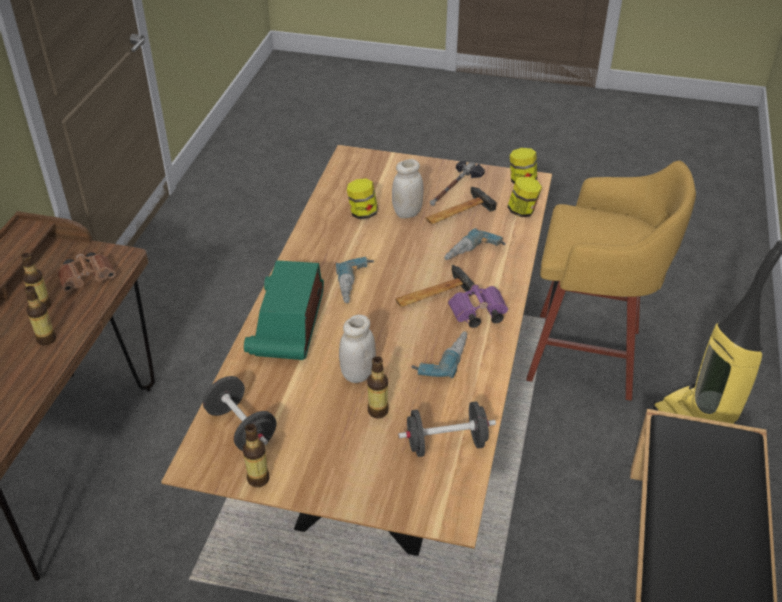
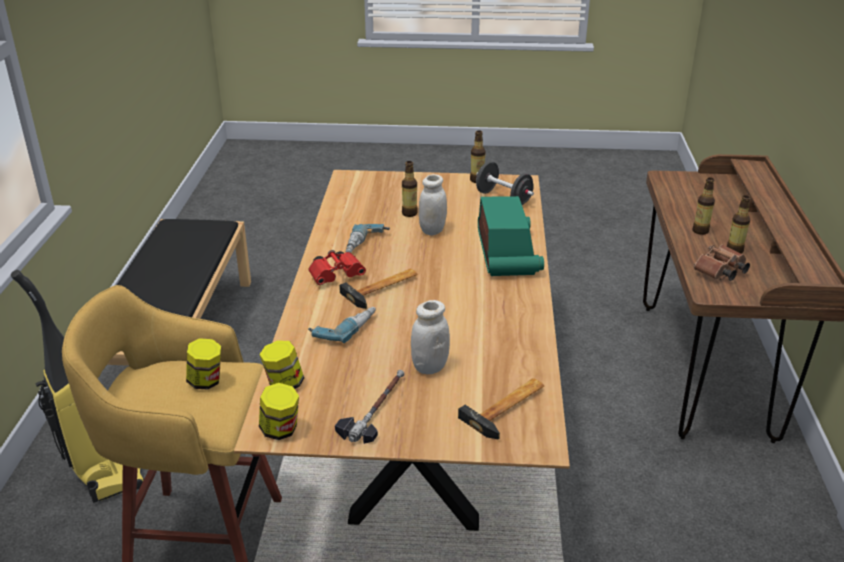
camera: 170 degrees right, 10 degrees down
power drill [336,257,374,303] -> none
jar [347,178,378,219] -> jar moved to [186,338,221,390]
black dumbbell [398,401,496,457] -> none
hammer [425,187,497,224] -> hammer moved to [458,378,544,439]
purple binoculars [448,284,508,328] -> red binoculars [308,250,366,285]

